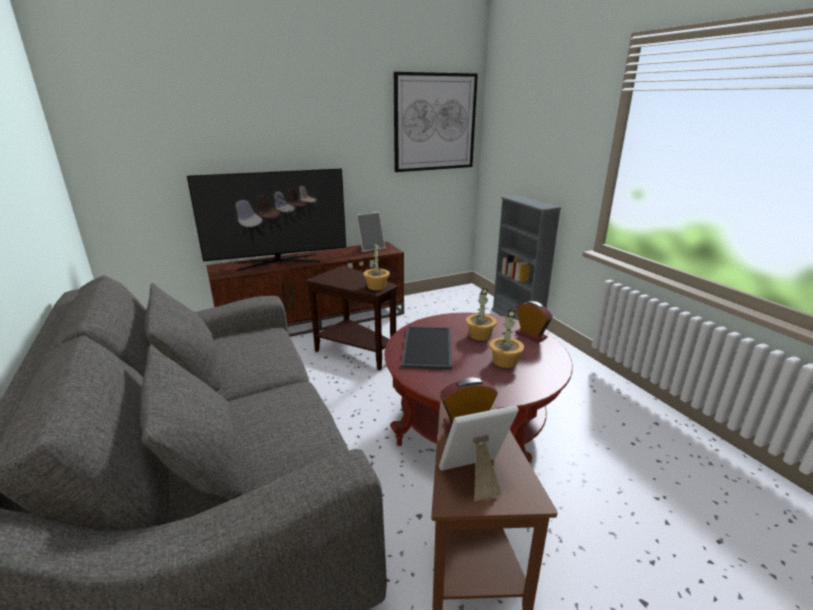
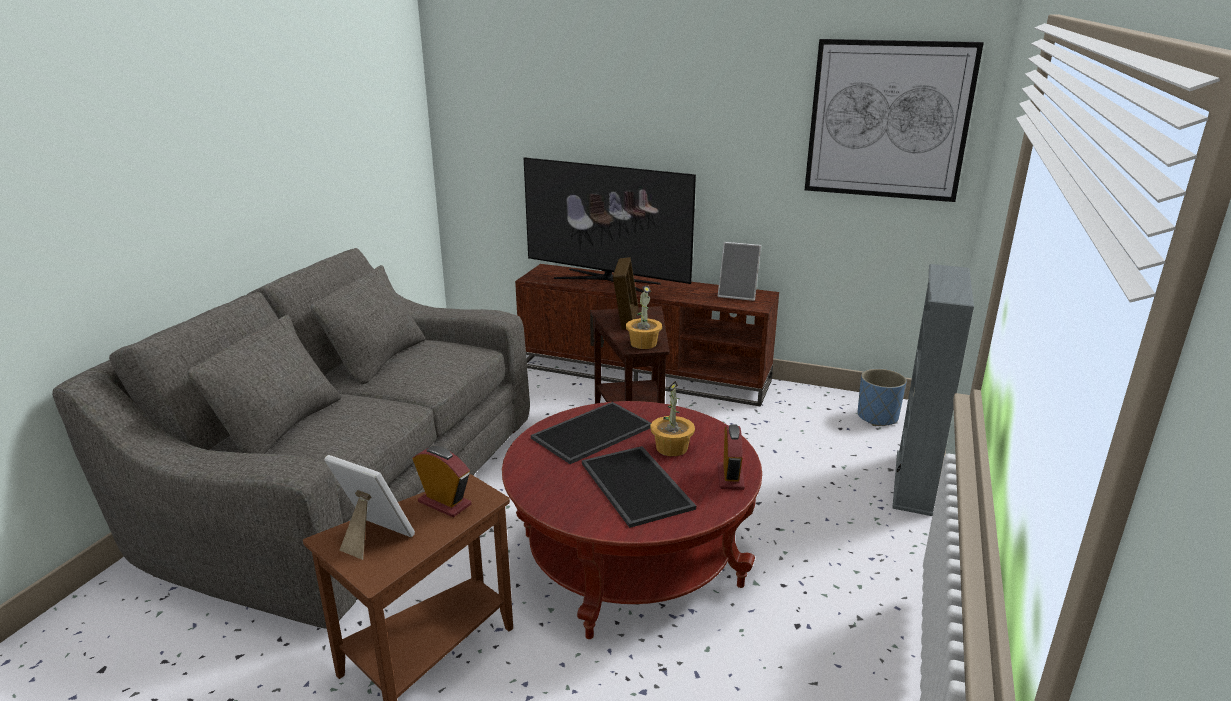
camera: 45 degrees right, 0 degrees up
potted plant [490,310,524,368] -> tray [582,446,696,528]
none -> picture frame [613,257,638,330]
none -> blue planter [858,369,907,426]

